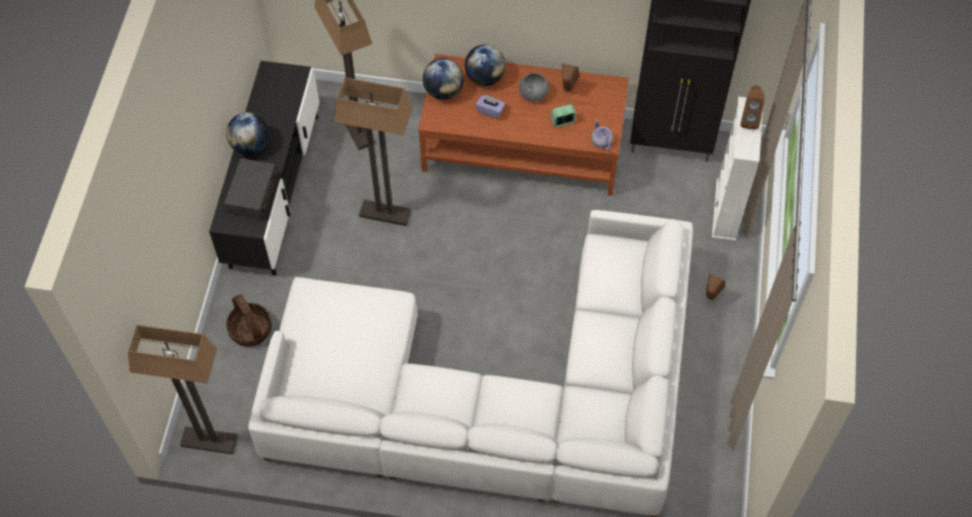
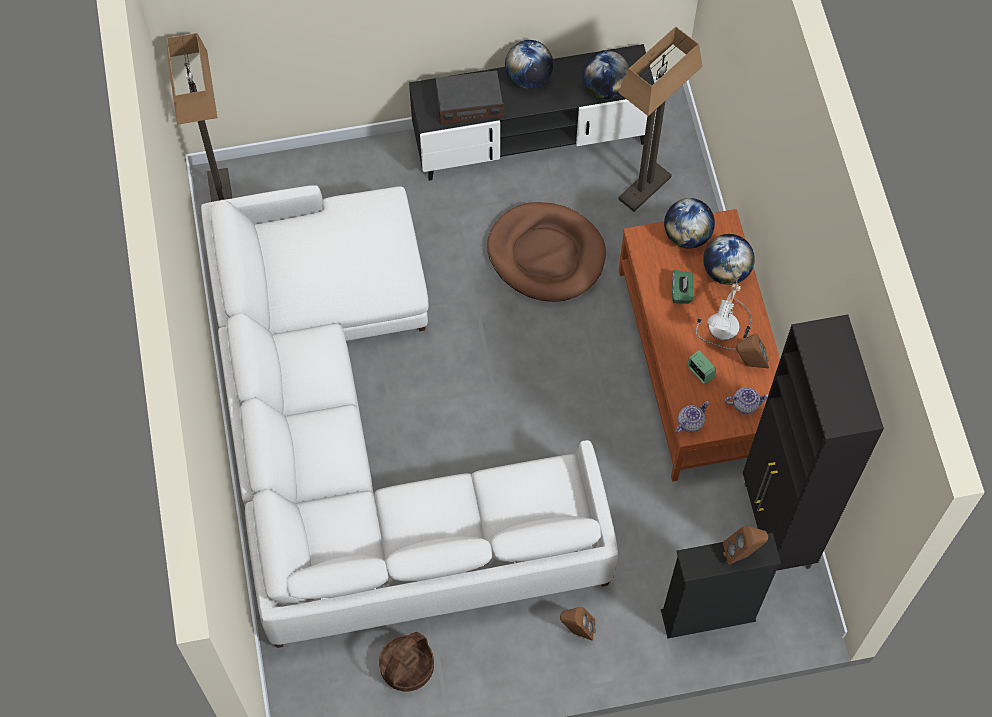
camera: 70 degrees right, 5 degrees up
basket [226,294,272,347] -> basket moved to [379,632,434,692]
floor lamp [334,77,413,226] -> brown dog bed [487,202,606,302]
purple tissue box [476,95,505,119] -> green tissue box [672,270,694,304]
grey bowl [519,73,549,102] -> table lamp [696,280,752,350]
white bookcase [712,97,763,241] -> black bookcase [661,533,781,638]
none -> globe [582,50,630,99]
none -> teapot [725,387,769,414]

